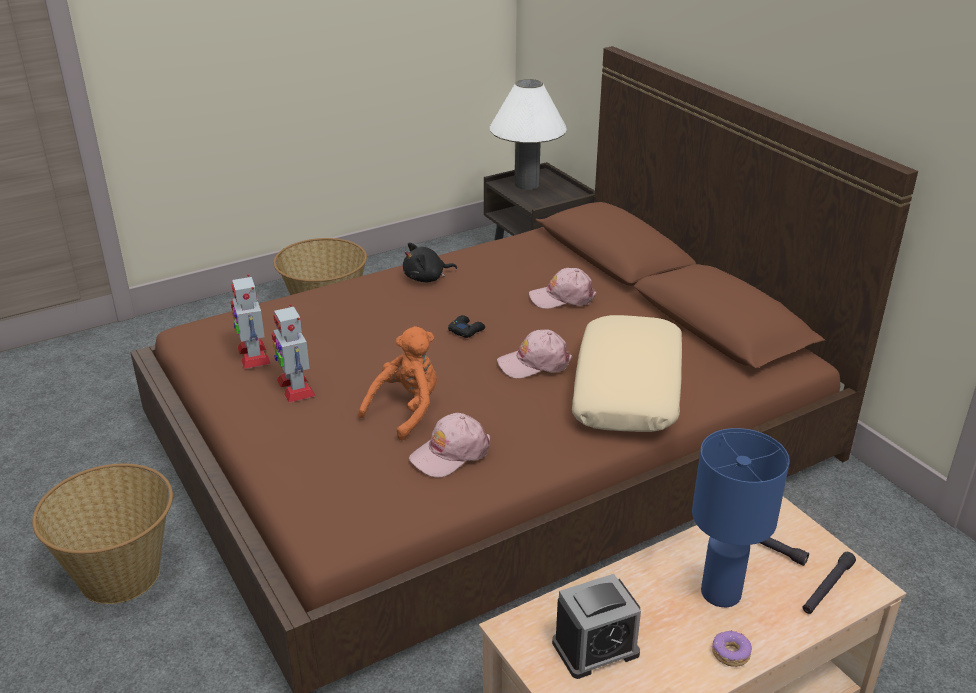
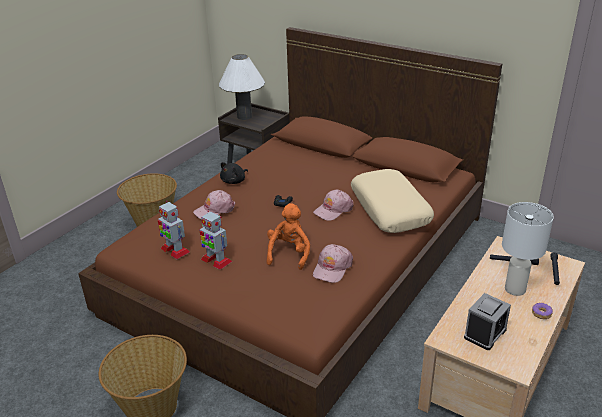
camera: 25 degrees left, 0 degrees up
pink cap [529,268,596,309] -> pink cap moved to [193,190,235,220]
blue table lamp [692,428,790,607] -> white table lamp [502,202,554,296]

